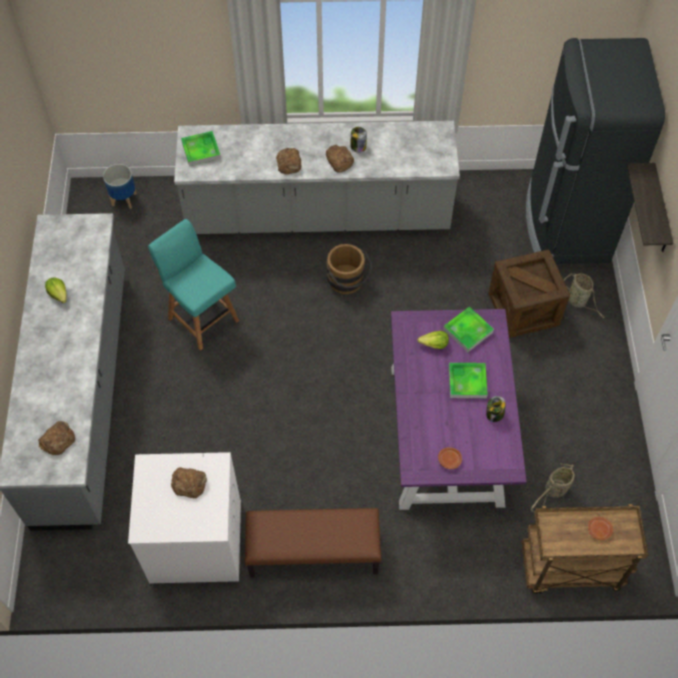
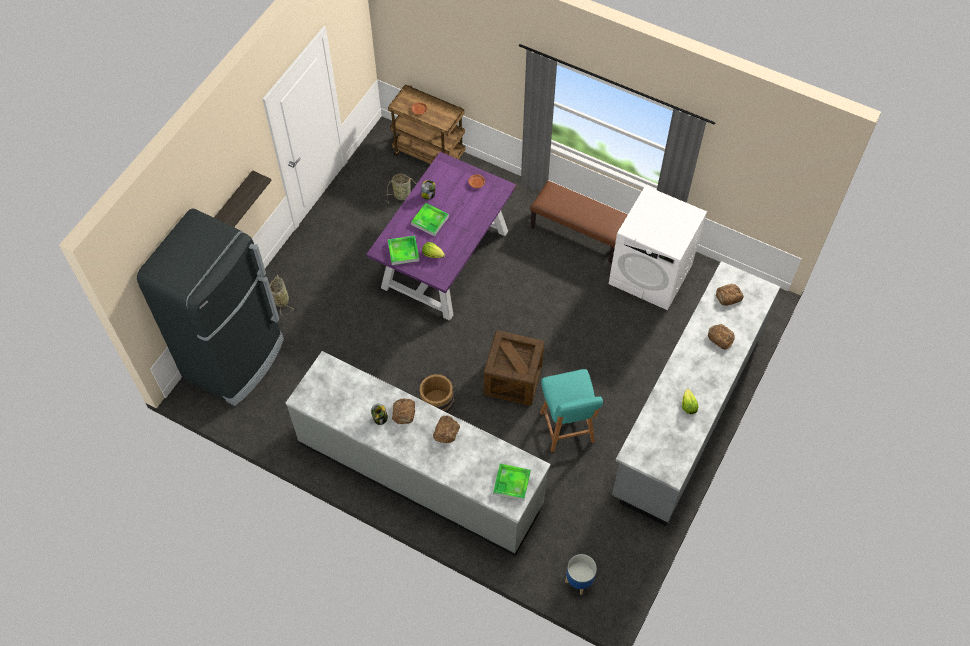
camera: 150 degrees left, 0 degrees up
bread [171,467,207,498] -> bread moved to [708,324,735,350]
crate [488,250,570,338] -> crate moved to [484,330,545,406]

